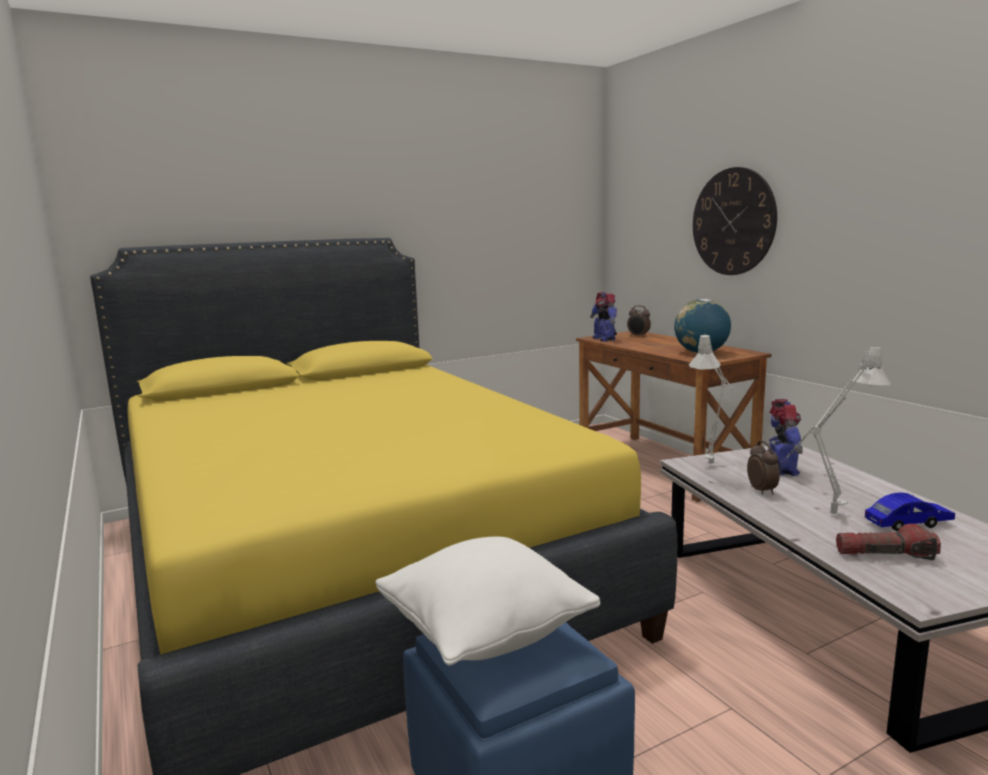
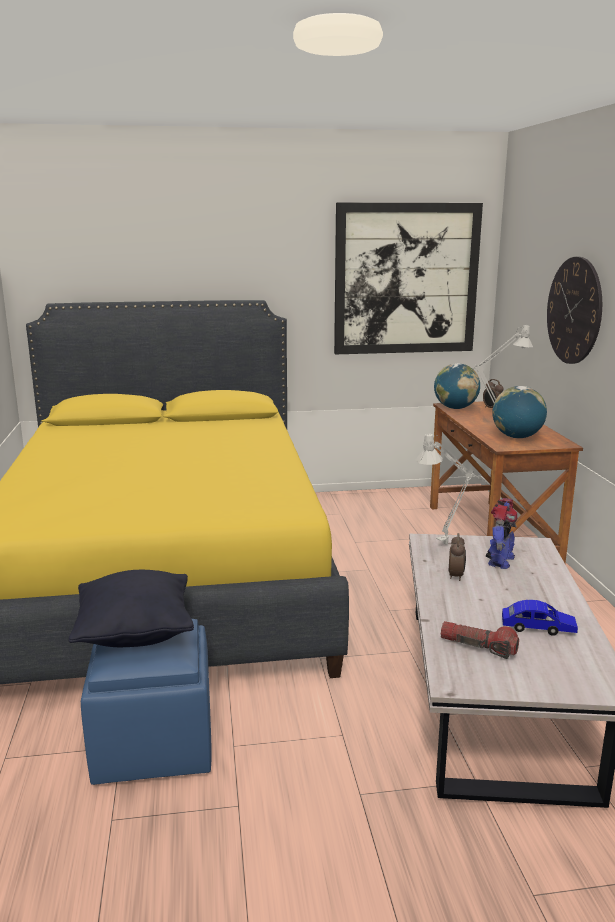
camera: 20 degrees right, 5 degrees up
white pillow [375,537,600,666] -> black pillow [69,570,194,647]
toy robot [590,292,617,342] -> globe [434,363,480,409]
grey table lamp [786,344,891,514] -> grey table lamp moved to [457,325,533,403]
none -> picture [334,203,483,354]

